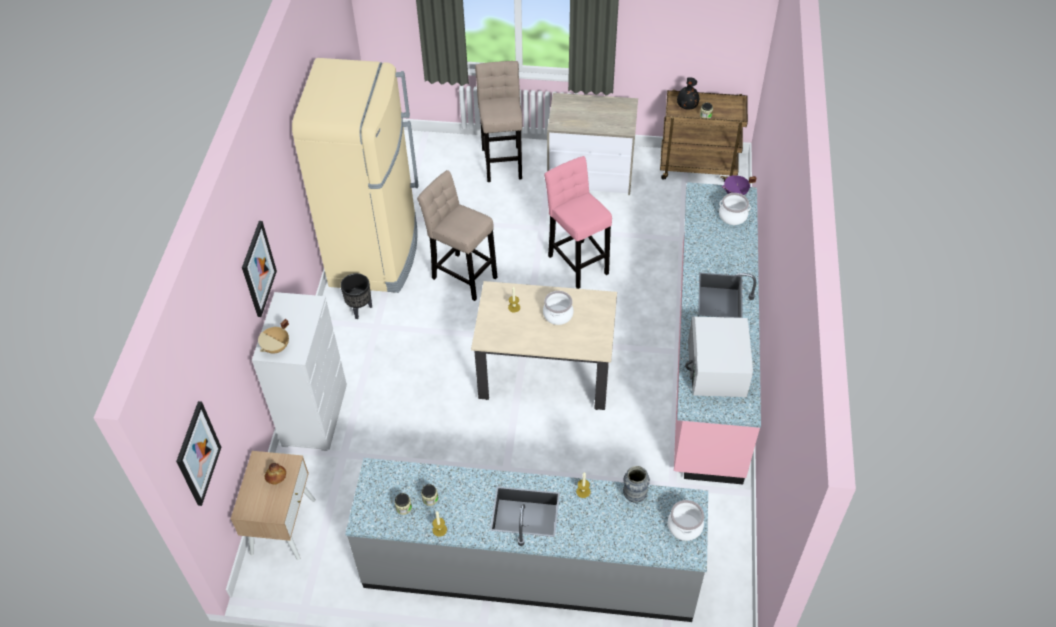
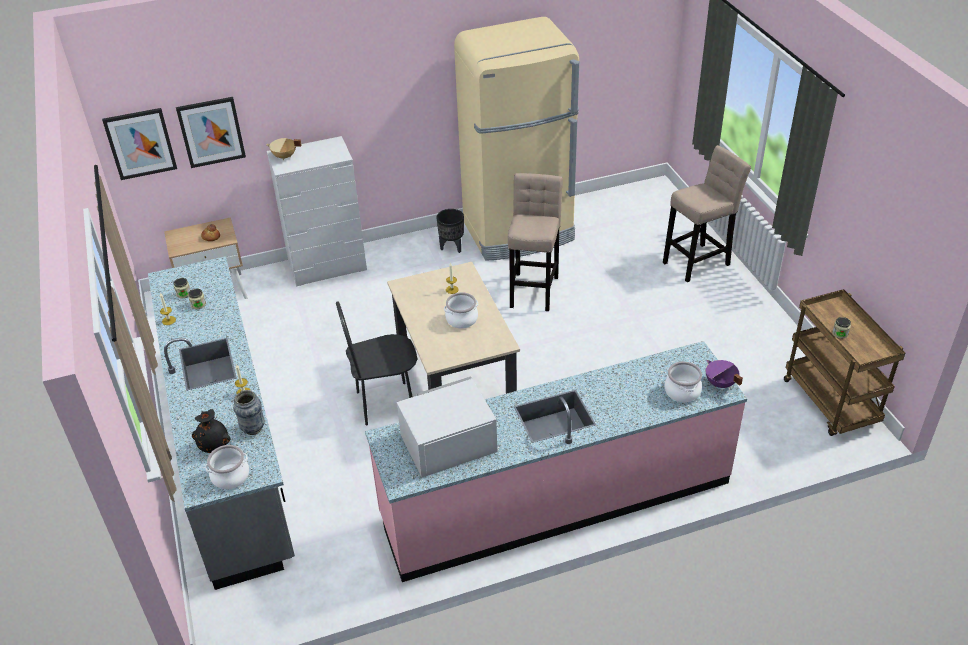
camera: 65 degrees right, 10 degrees down
picture [242,221,277,317] -> picture moved to [176,97,246,168]
pink stool [544,156,612,289] -> none
dresser [547,93,638,195] -> none
black vase [677,77,699,110] -> black vase moved to [192,409,231,453]
none -> black chair [336,301,417,426]

